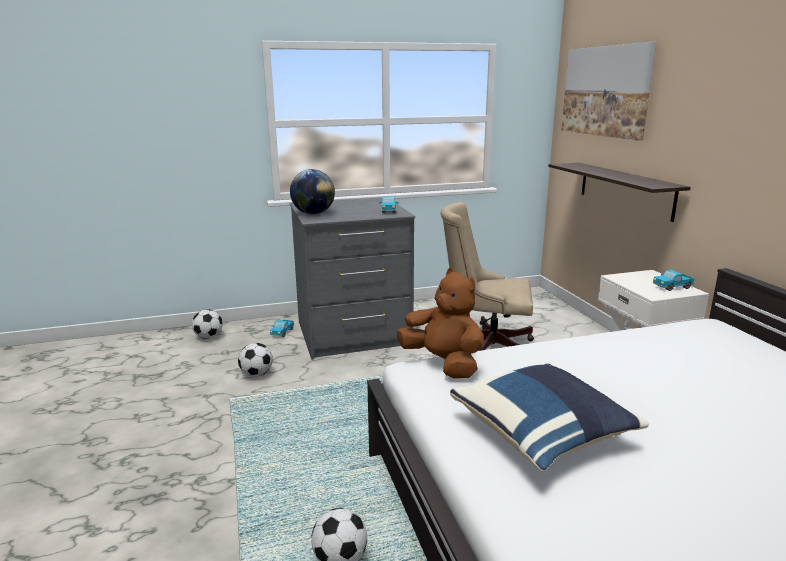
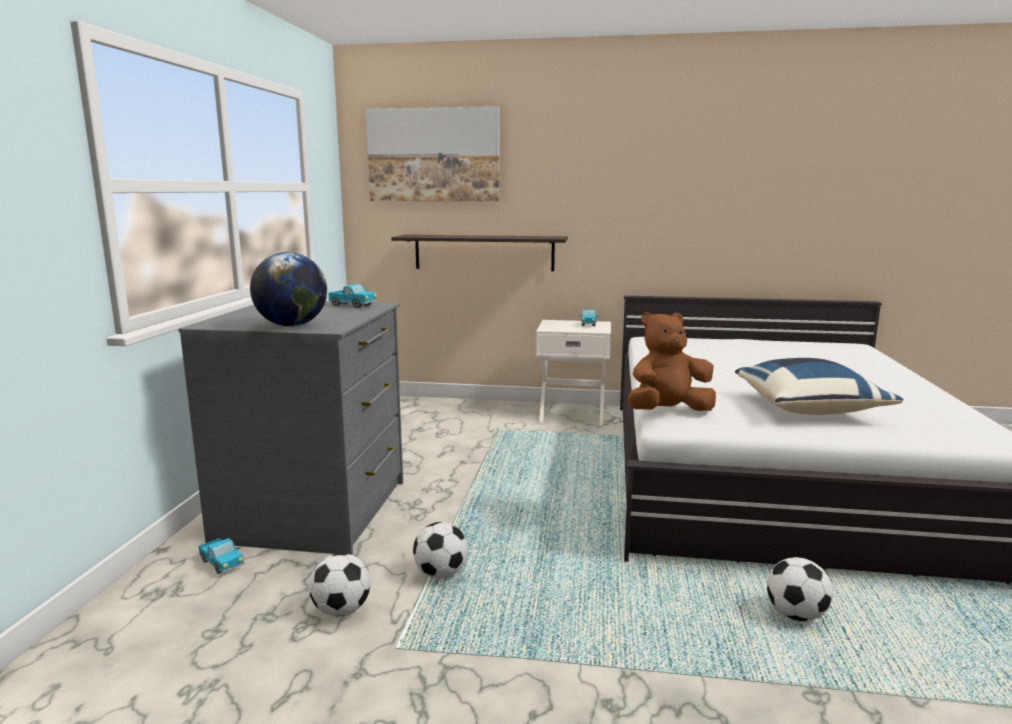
camera: 65 degrees left, 5 degrees down
football [192,309,223,339] -> football moved to [413,522,468,579]
beige office chair [441,202,534,351] -> none

